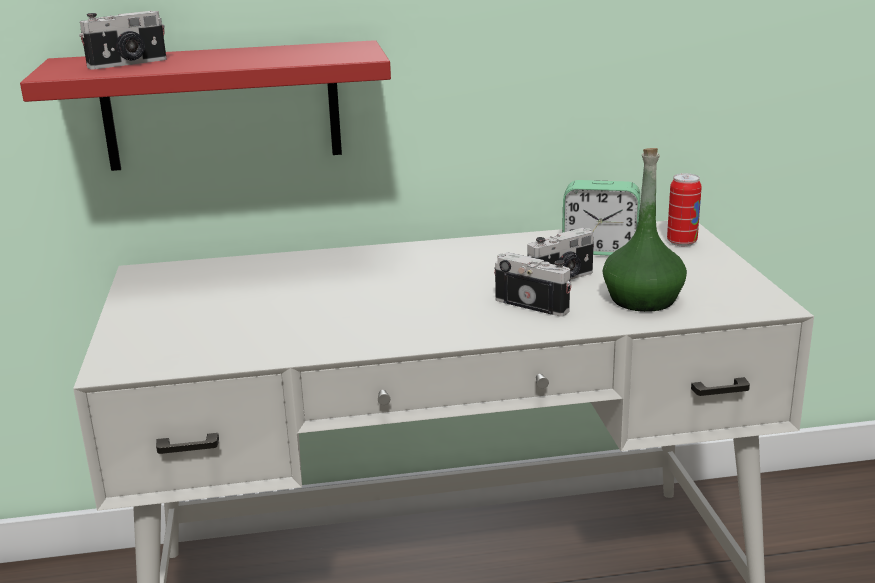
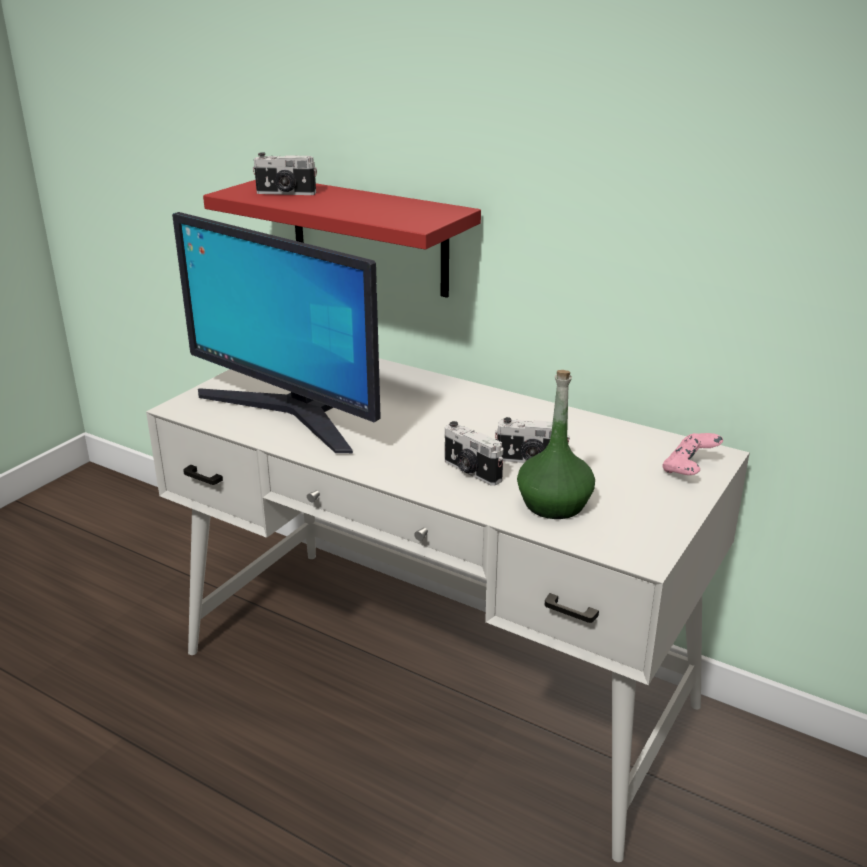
camera: 40 degrees right, 5 degrees up
camera [494,252,571,317] -> camera turned 150 degrees clockwise [445,421,503,486]
alarm clock [562,180,640,256] -> none
can [667,173,702,246] -> pink game controller [662,433,723,475]
none -> monitor [172,212,381,453]

